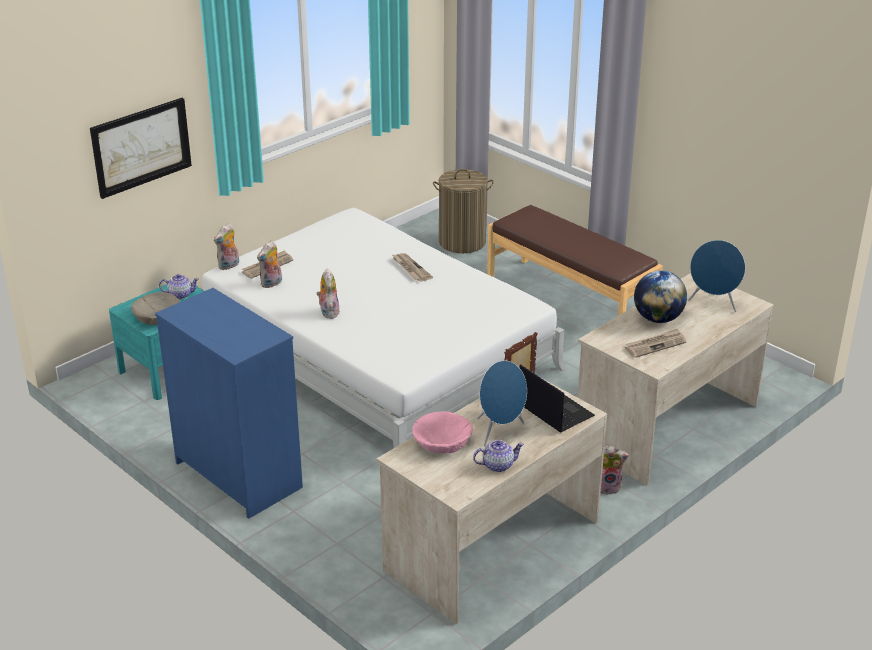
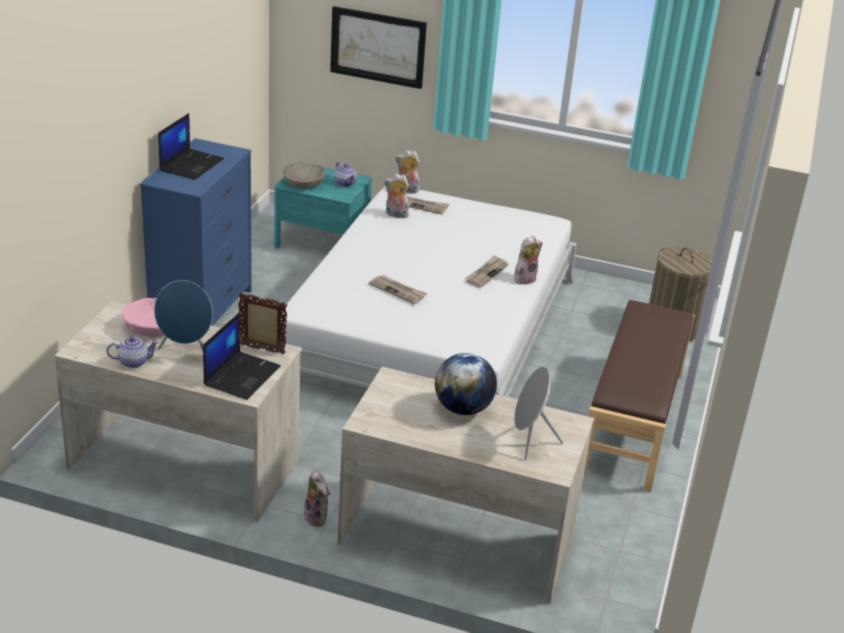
camera: 60 degrees right, 0 degrees up
plush toy [316,269,340,319] -> plush toy moved to [514,236,542,284]
teapot [473,440,524,472] -> teapot turned 60 degrees counterclockwise [106,337,159,368]
newspaper [625,328,686,358] -> newspaper moved to [369,275,427,304]
blue speaker [688,240,745,312] -> grey speaker [514,366,563,461]
none -> laptop [158,113,224,180]

